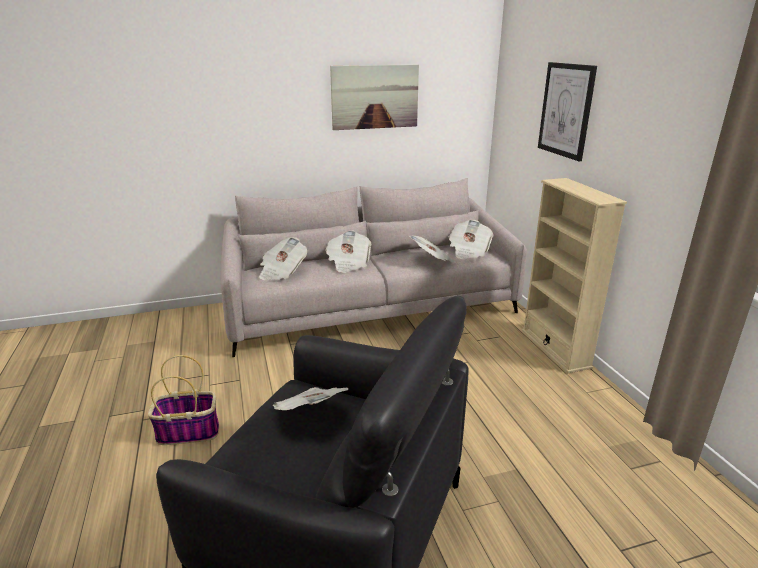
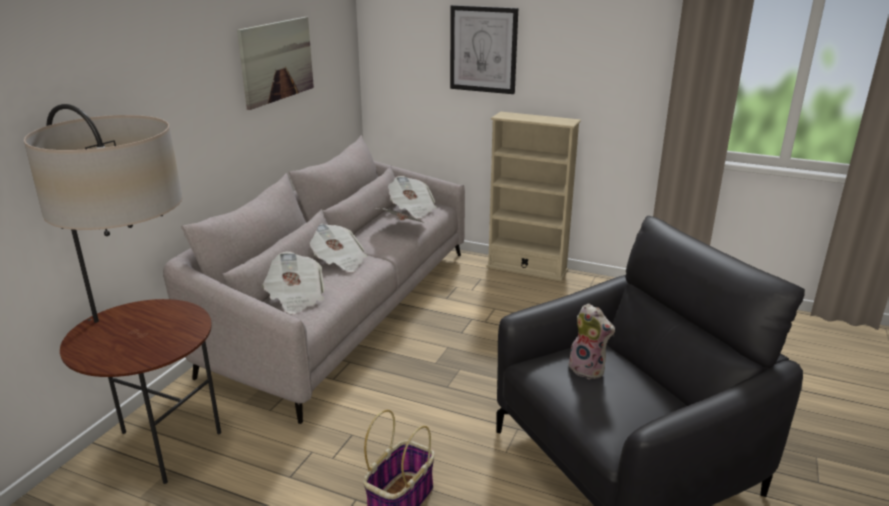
camera: 50 degrees left, 0 degrees up
newspaper [273,387,348,410] -> plush toy [568,303,615,380]
none -> floor lamp [24,104,221,484]

